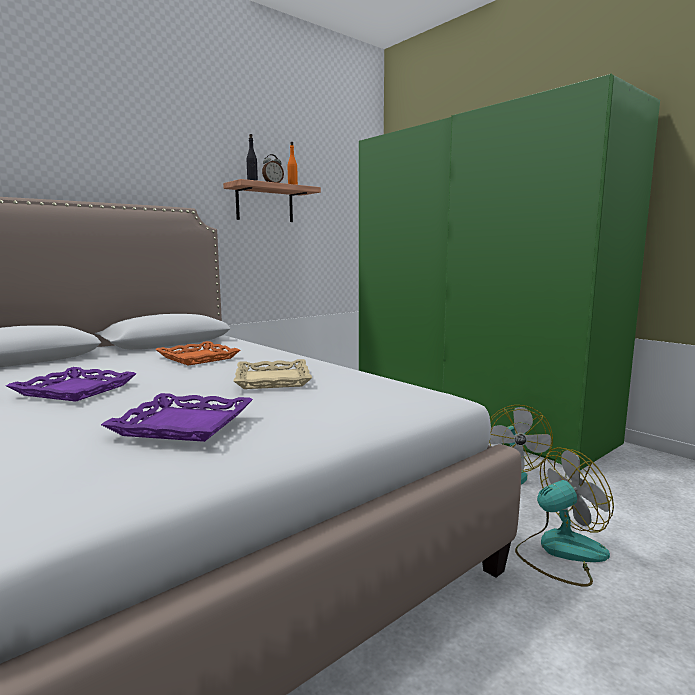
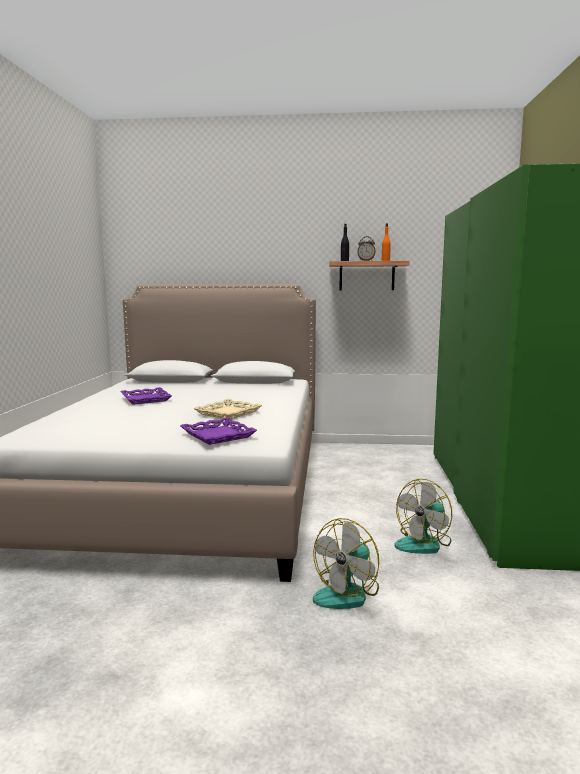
camera: 45 degrees right, 0 degrees up
purple tray [101,393,253,442] -> purple tray moved to [180,417,257,445]
orange tray [155,341,240,366] -> none
fan [515,447,614,587] -> fan turned 105 degrees clockwise [313,518,379,609]

